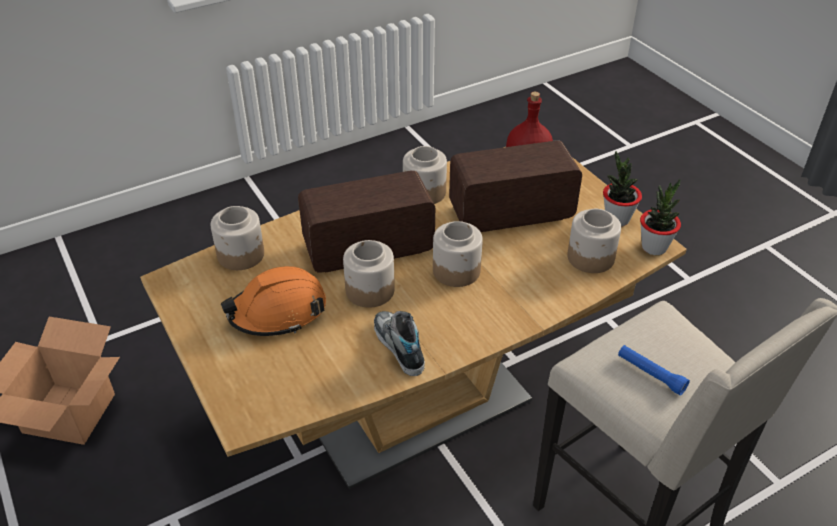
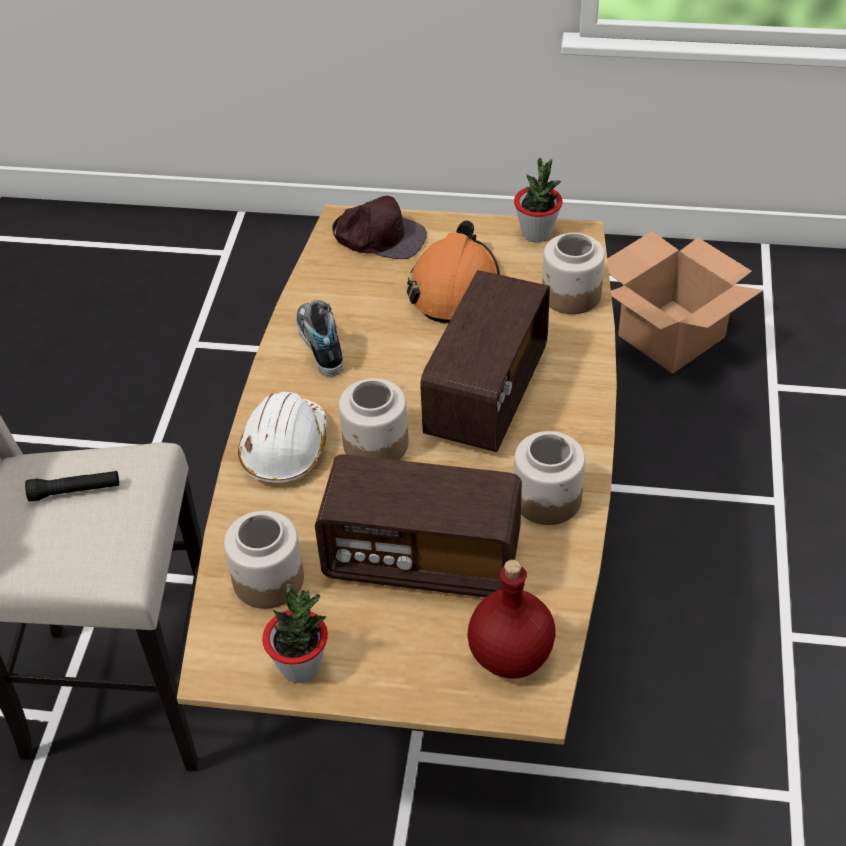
camera: 130 degrees right, 5 degrees up
jar [343,240,395,308] -> none
shoe [374,311,425,376] -> shoe turned 120 degrees counterclockwise [296,300,344,377]
radio [449,140,582,232] -> radio turned 75 degrees clockwise [315,454,522,597]
blue flashlight [618,345,690,396] -> black flashlight [25,471,119,502]
potted plant [640,179,681,255] -> potted plant moved to [514,158,563,242]
none -> white hard hat [238,392,327,483]
none -> brown cap [332,196,427,259]

